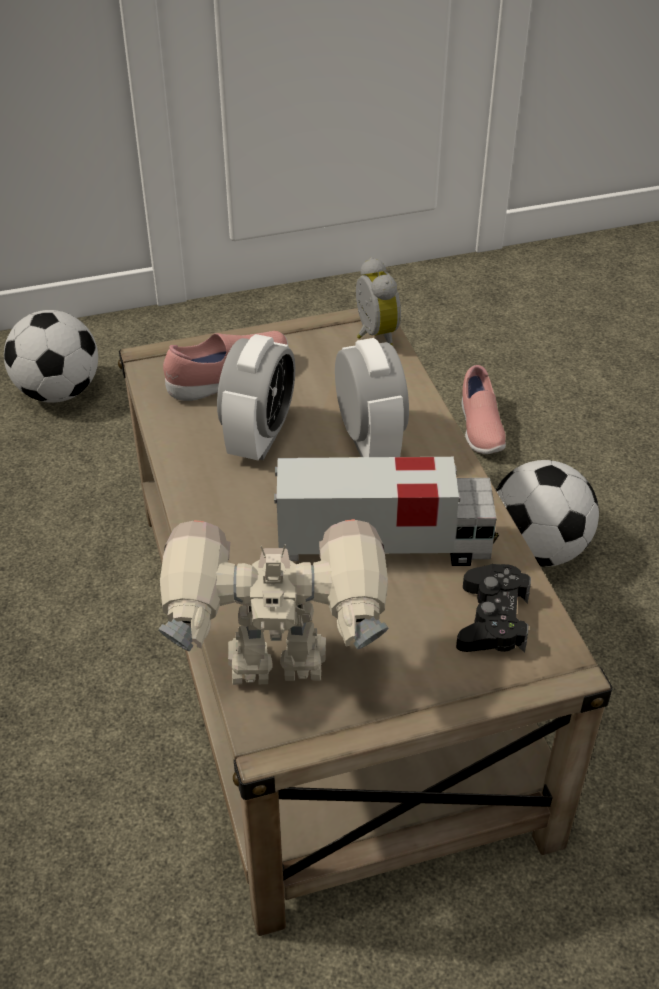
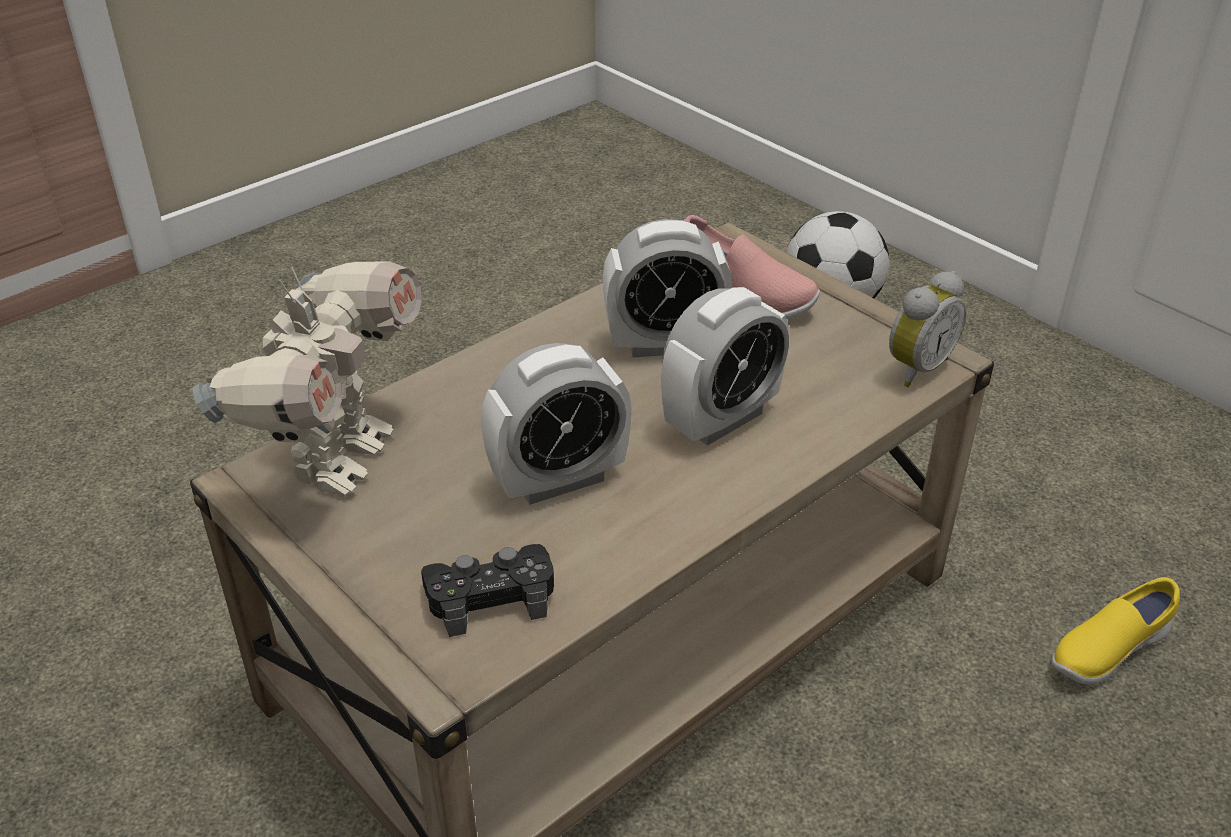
camera: 65 degrees right, 5 degrees down
toy robot [158,519,389,685] -> toy robot turned 45 degrees clockwise [193,262,422,496]
toy truck [274,457,499,566] -> alarm clock [481,343,632,505]
pink shoe [462,365,506,454] -> yellow shoe [1052,577,1180,685]
football [496,460,599,567] -> none

